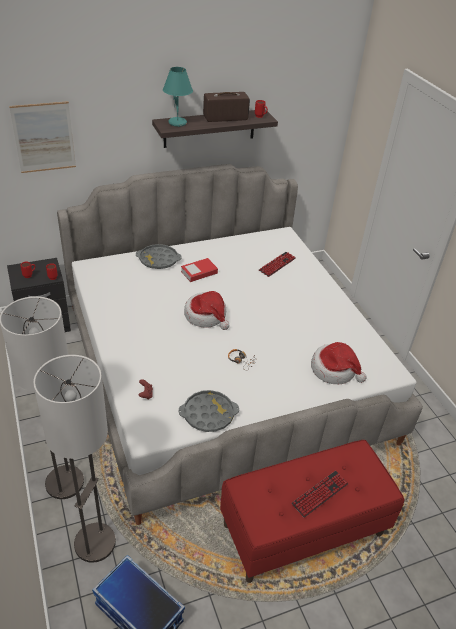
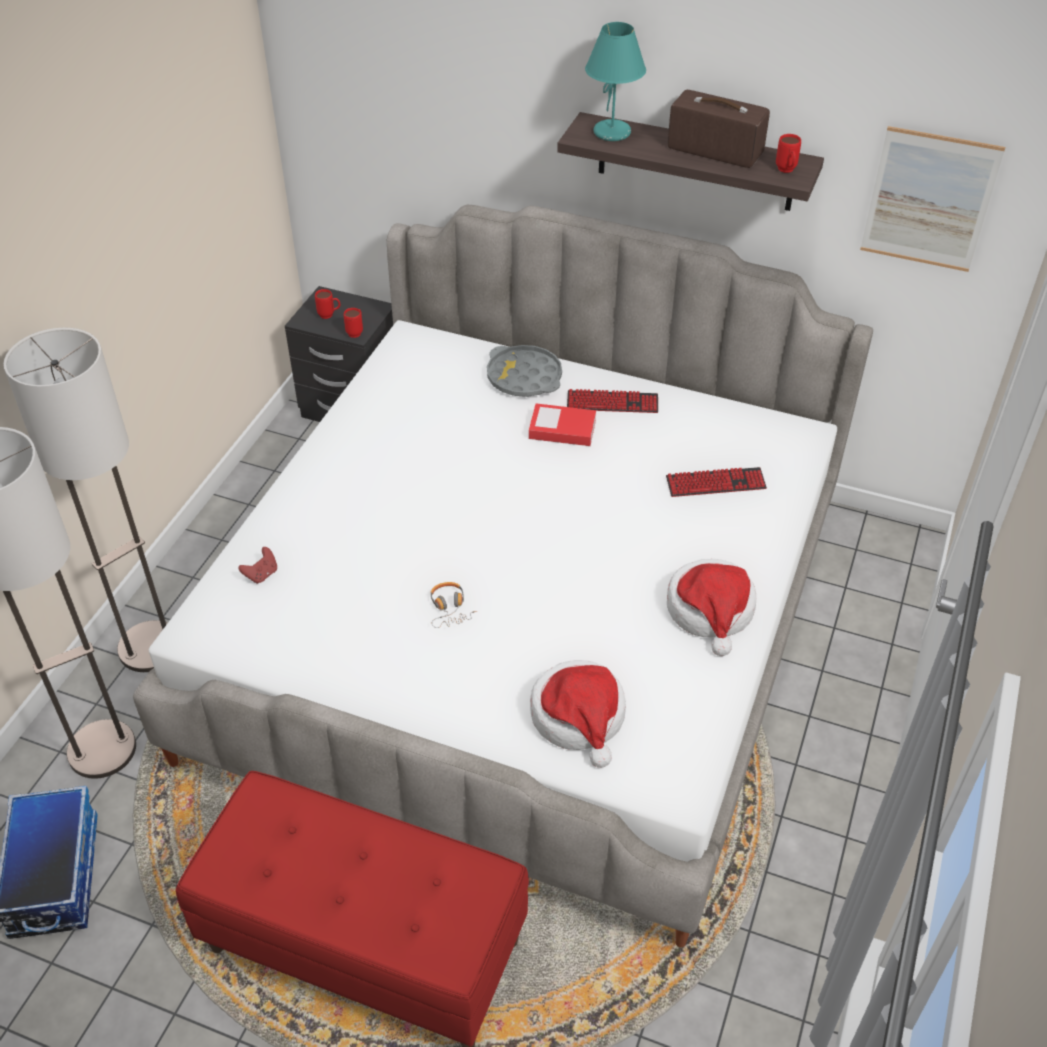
camera: 45 degrees right, 5 degrees up
picture [9,101,76,173] -> picture moved to [860,126,1005,272]
grey tray [178,390,239,432] -> none
hat [184,291,229,330] -> hat moved to [667,559,756,656]
keyboard [292,471,348,518] -> keyboard moved to [567,389,658,413]

